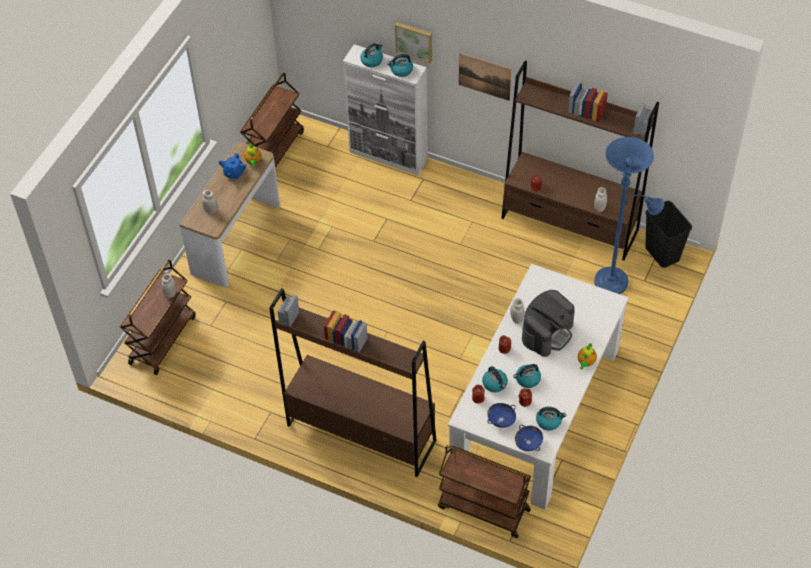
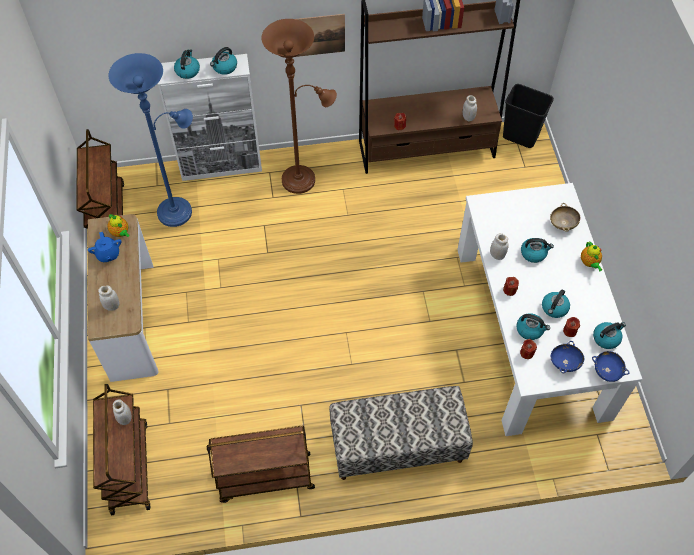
camera: 35 degrees left, 5 degrees up
brown bookcase [269,288,437,477] -> bench [329,386,473,480]
picture [395,22,432,64] -> none
brown cart [438,445,531,538] -> brown cart moved to [207,425,315,503]
coffee machine [522,290,575,357] -> kettle [521,238,554,263]
blue floor lamp [594,137,664,294] -> blue floor lamp moved to [109,53,193,227]
none -> brown floor lamp [261,19,337,194]
none -> beige bowl [550,203,580,232]

